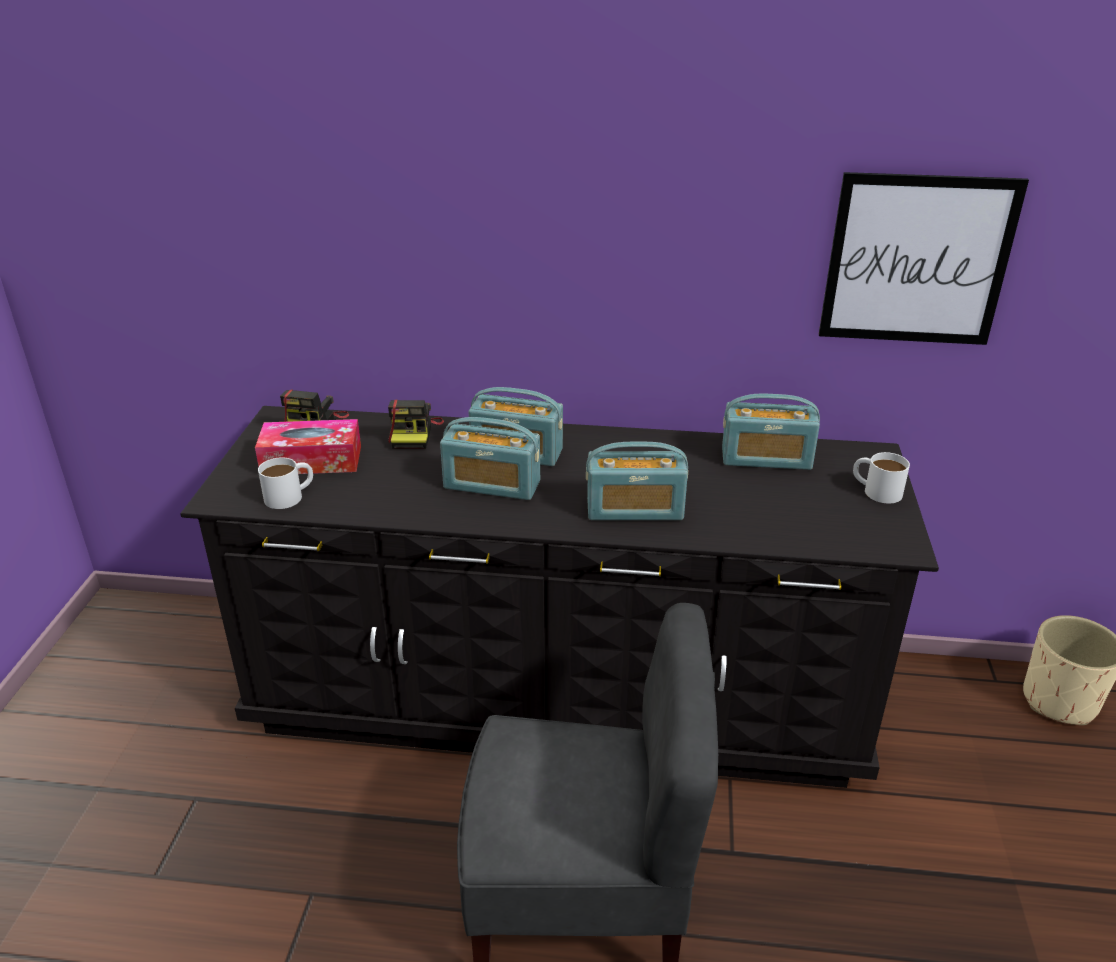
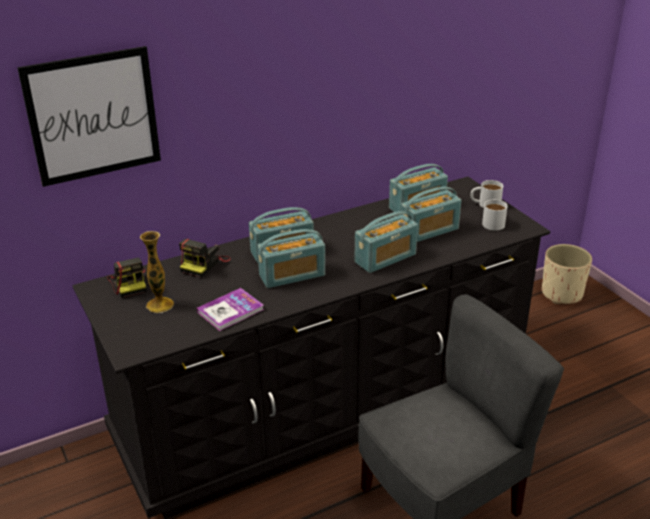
camera: 35 degrees left, 0 degrees up
tissue box [255,419,361,474] -> vase [140,231,174,313]
white mug [258,457,313,509] -> white mug moved to [482,200,507,231]
camera [388,399,444,449] -> camera turned 60 degrees clockwise [179,239,231,278]
picture [819,172,1029,345] -> picture moved to [17,46,161,187]
none -> book [197,288,264,331]
none -> radio [400,187,461,242]

